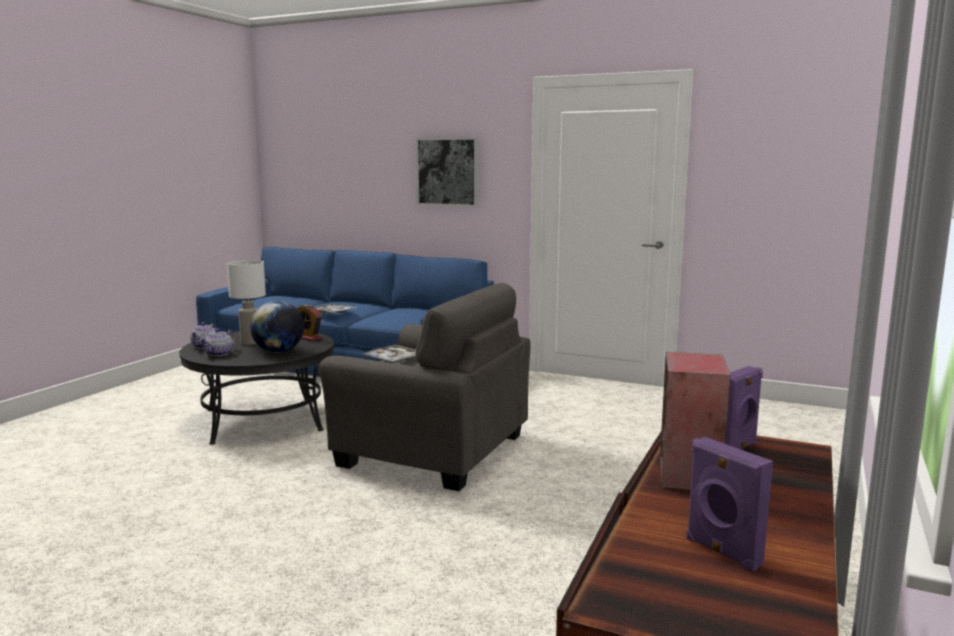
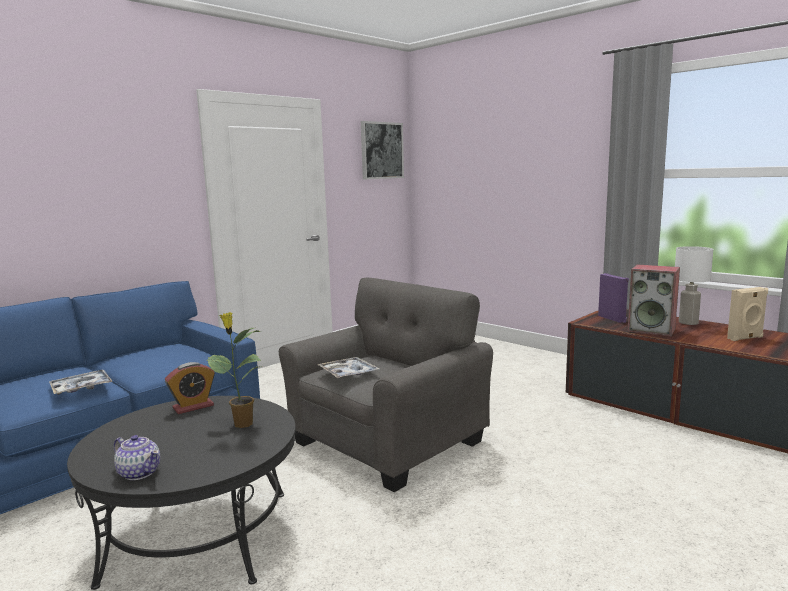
camera: 70 degrees left, 0 degrees up
teapot [200,328,235,356] -> none
white table lamp [227,260,266,345] -> white table lamp moved to [675,246,713,325]
globe [250,301,304,353] -> potted plant [207,312,262,428]
picture [416,137,478,207] -> picture moved to [361,121,404,179]
purple speaker [686,437,773,572] -> beige speaker [727,287,768,341]

